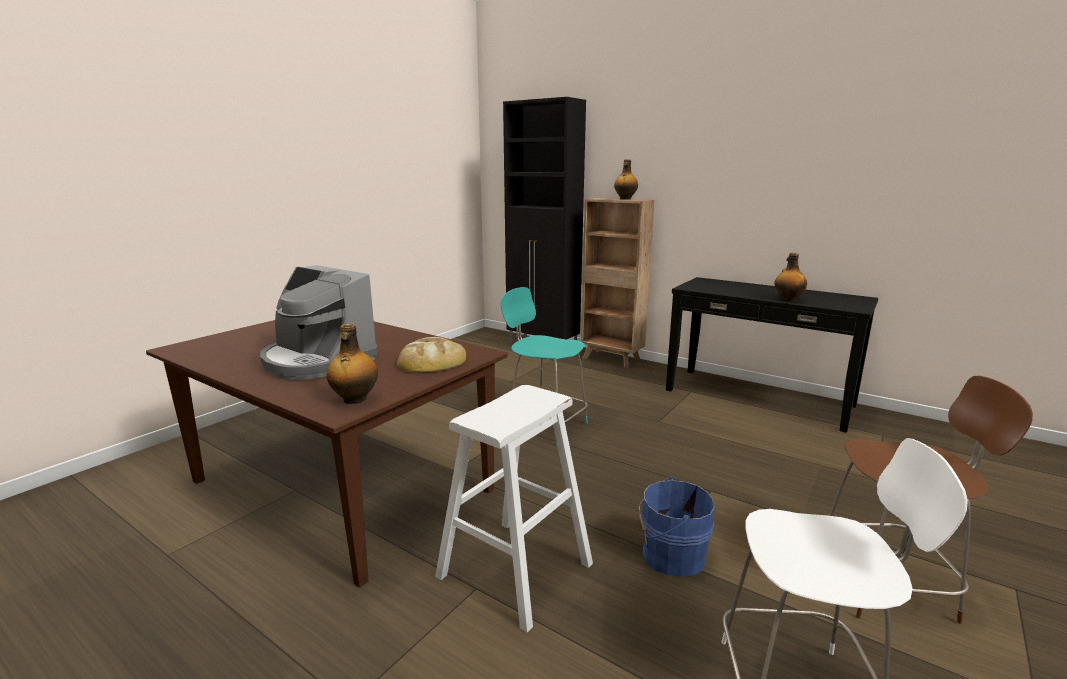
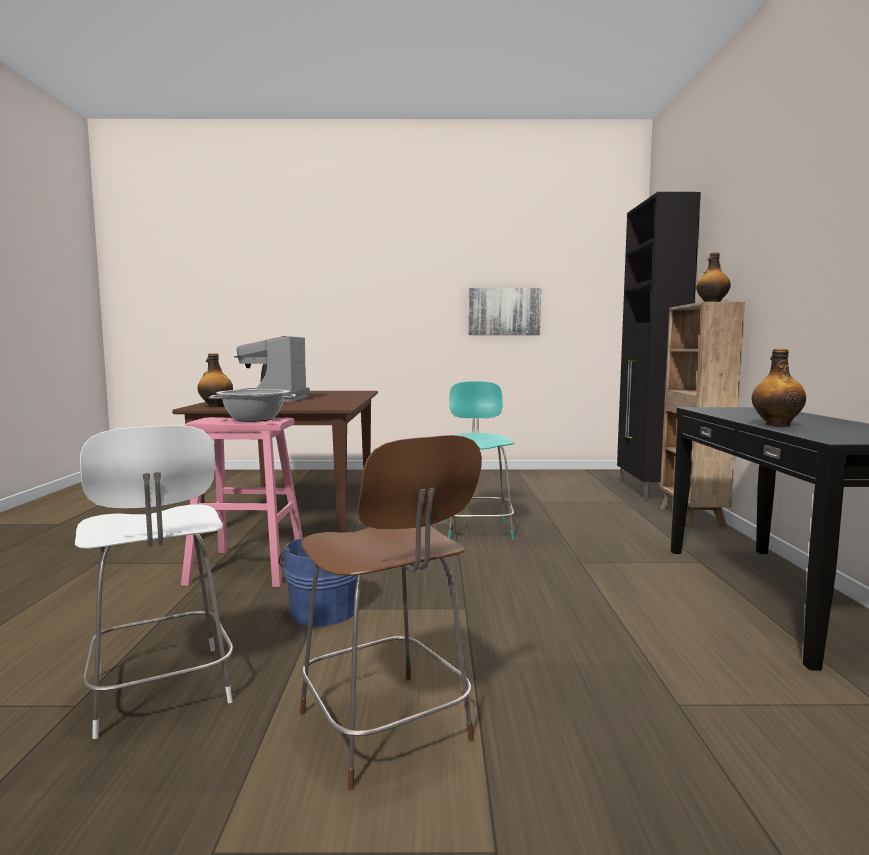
camera: 55 degrees right, 10 degrees down
bread [397,337,466,373] -> none
white stool [435,385,593,633] -> pink stool [181,417,303,587]
none -> cooking pot [209,389,296,422]
none -> picture [468,288,541,335]

